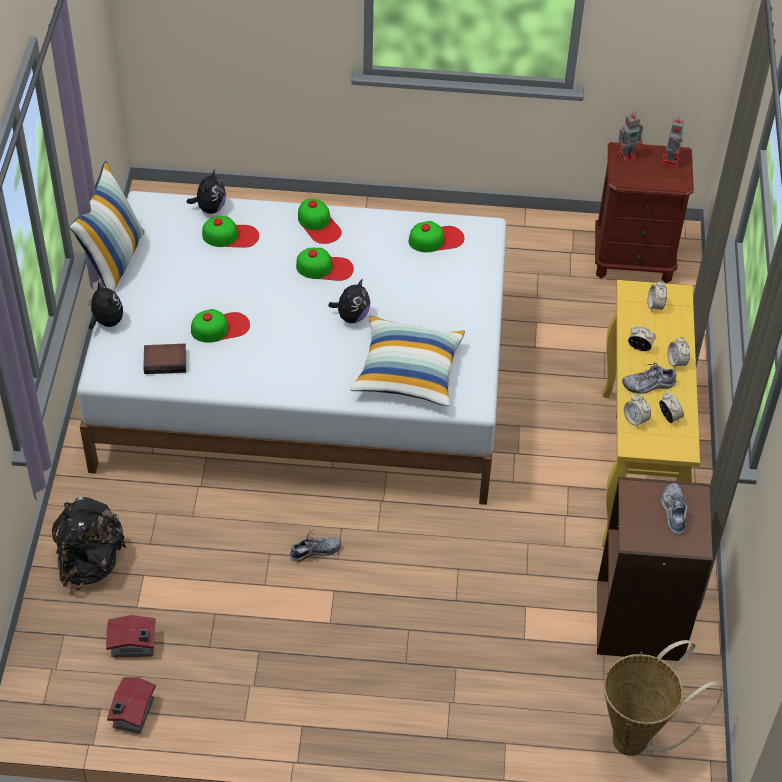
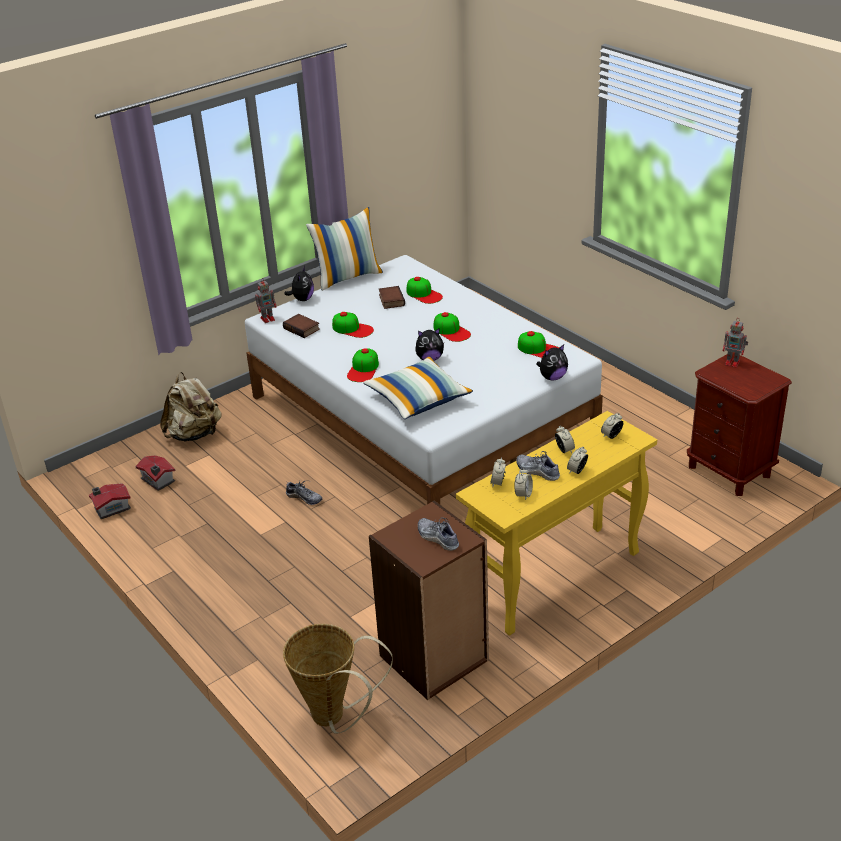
camera: 50 degrees right, 15 degrees down
black backpack [52,497,127,590] -> beige backpack [160,372,222,442]
plush toy [187,169,226,214] -> plush toy moved to [536,344,568,381]
cap [298,199,342,244] -> cap moved to [347,348,379,382]
shoe [661,483,692,534] -> shoe turned 90 degrees counterclockwise [418,517,459,551]
toy robot [662,116,684,167] -> toy robot moved to [255,278,277,323]
none -> book [379,286,405,309]

